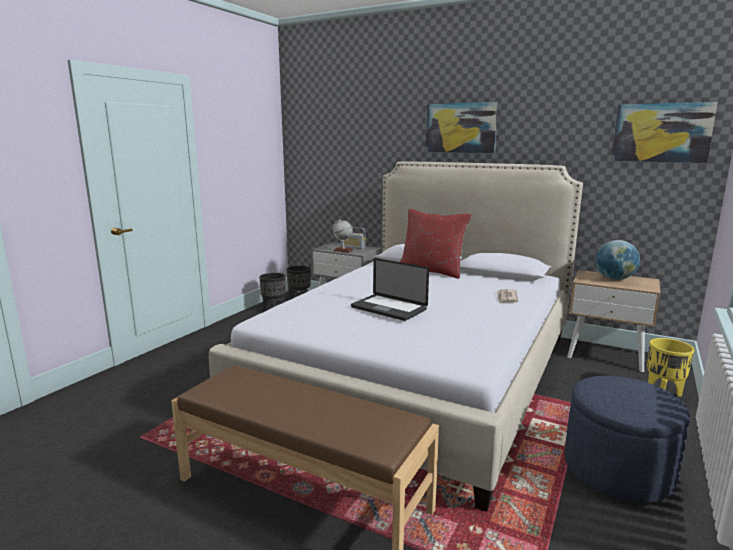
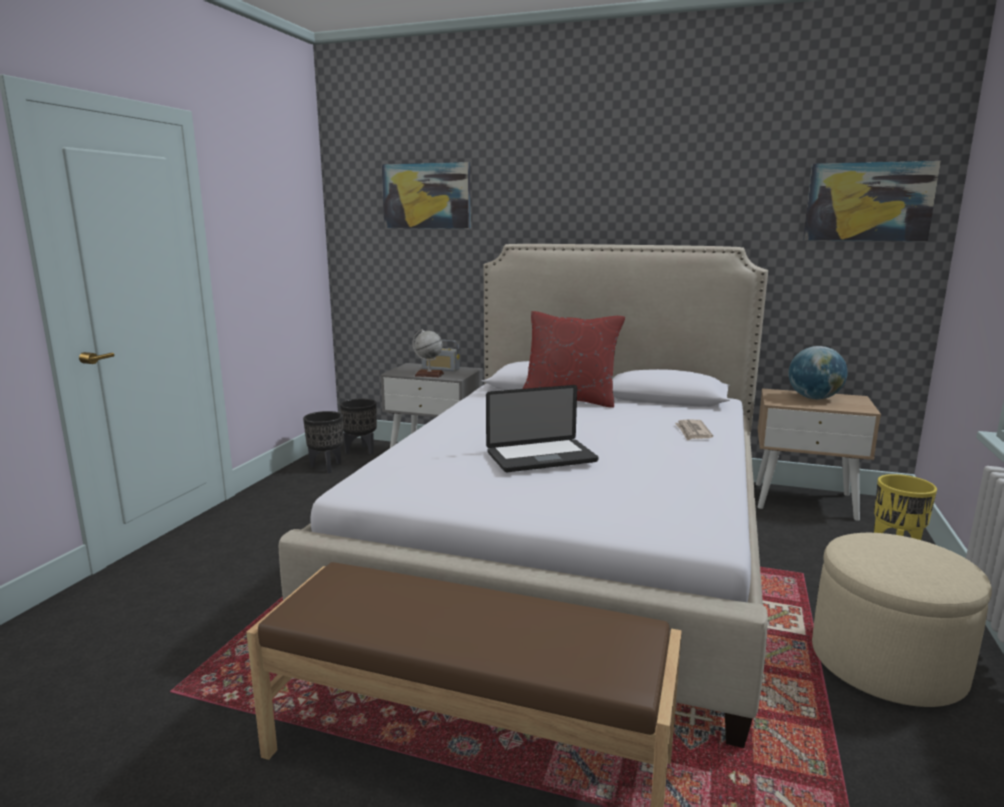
camera: 10 degrees left, 0 degrees up
laptop [351,258,429,321] -> laptop turned 45 degrees counterclockwise [486,385,598,472]
picture [426,102,498,153] -> picture moved to [381,162,471,229]
blue ottoman [565,376,690,503] -> beige ottoman [812,533,992,707]

